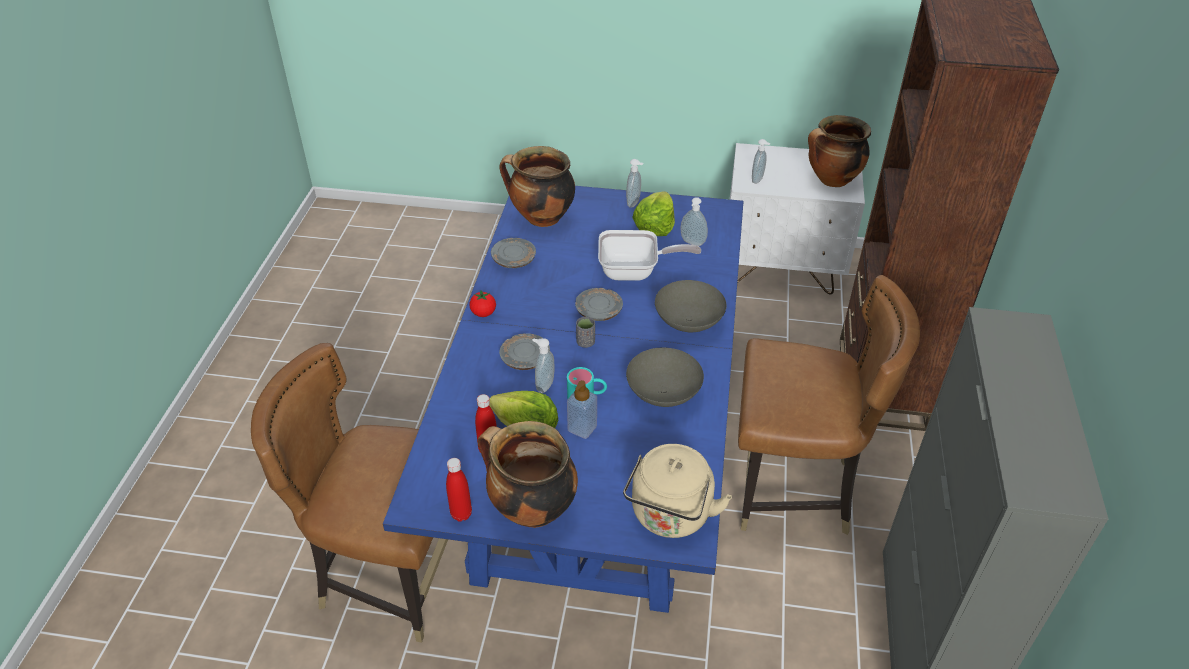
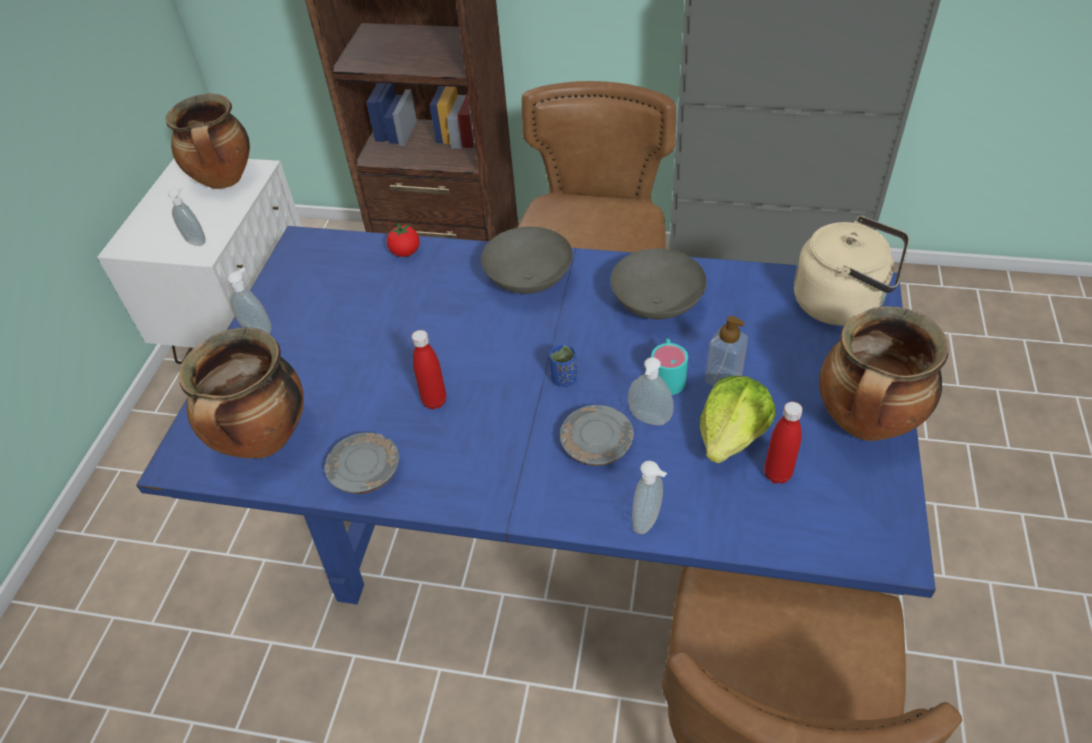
camera: 85 degrees left, 5 degrees up
red bottle [446,458,472,521] -> red bottle moved to [412,330,446,410]
tomato [469,290,496,317] -> tomato moved to [387,224,420,257]
grey plate [575,288,623,321] -> none
grey cup [576,317,595,348] -> blue cup [549,344,577,387]
frying pan [598,230,701,281] -> none
lettuce [632,191,675,236] -> none
soap dispenser [680,197,708,246] -> soap dispenser moved to [632,461,667,534]

